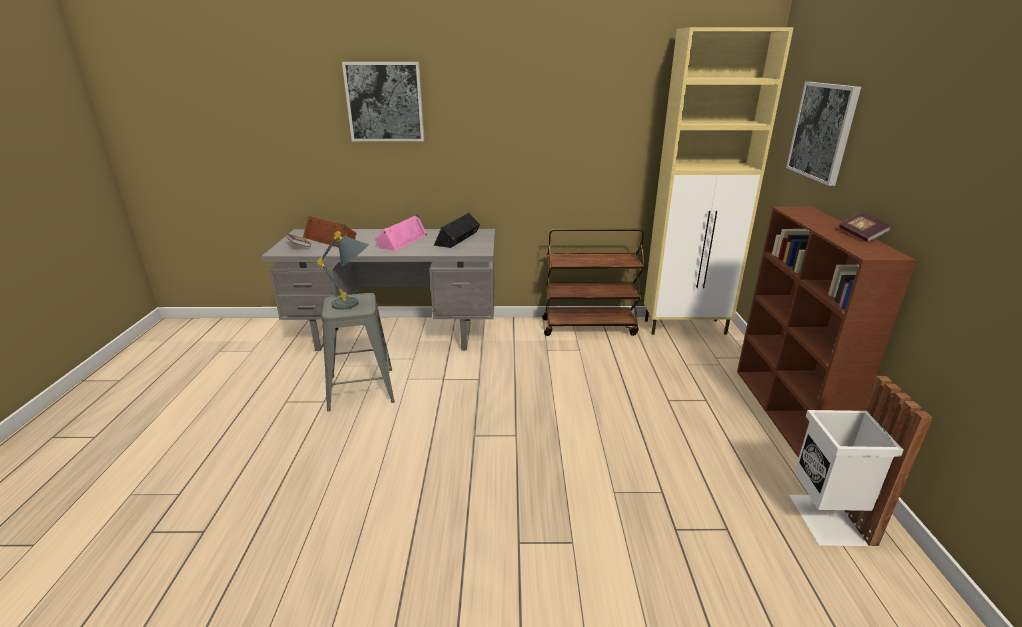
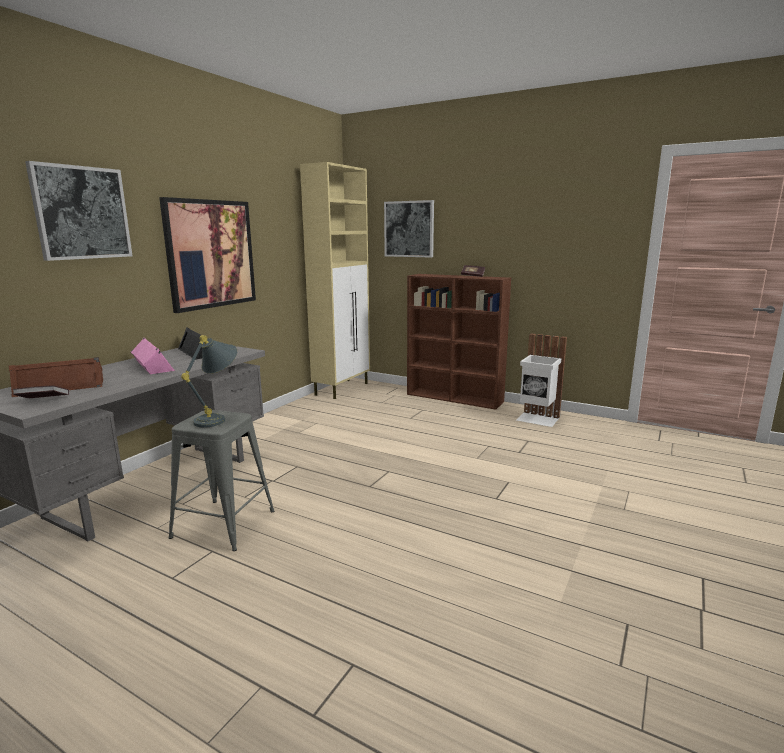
camera: 60 degrees left, 10 degrees down
brown cart [542,229,645,336] -> none
none -> picture [159,197,256,313]

